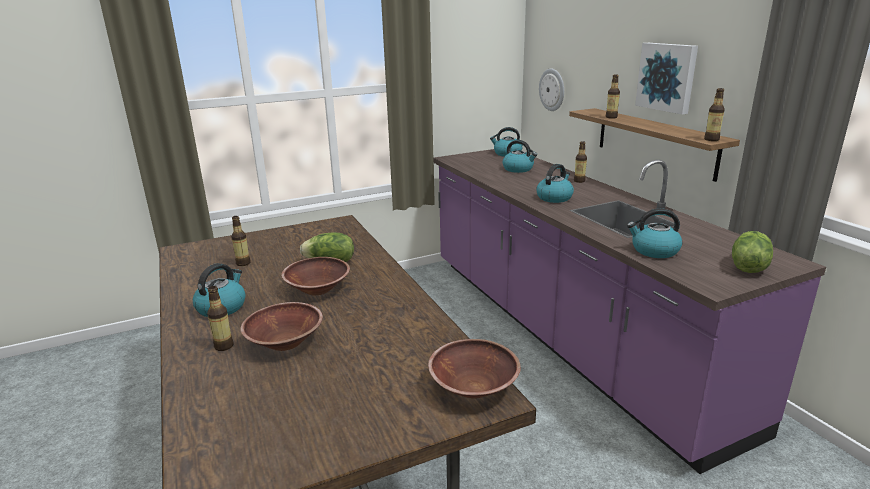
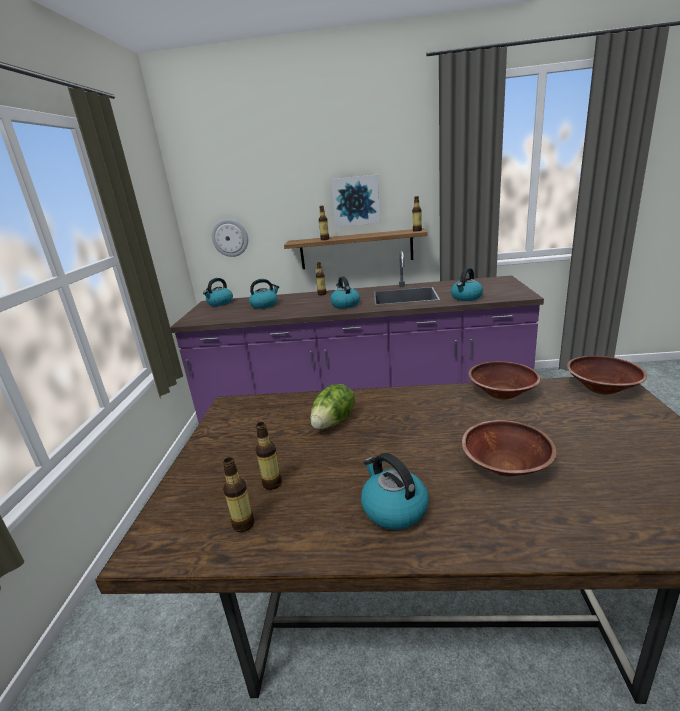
camera: 60 degrees left, 0 degrees up
bottle [207,286,234,351] -> bottle moved to [223,457,254,532]
brown bowl [281,257,350,295] -> brown bowl moved to [468,361,541,400]
lettuce [732,231,773,273] -> none

